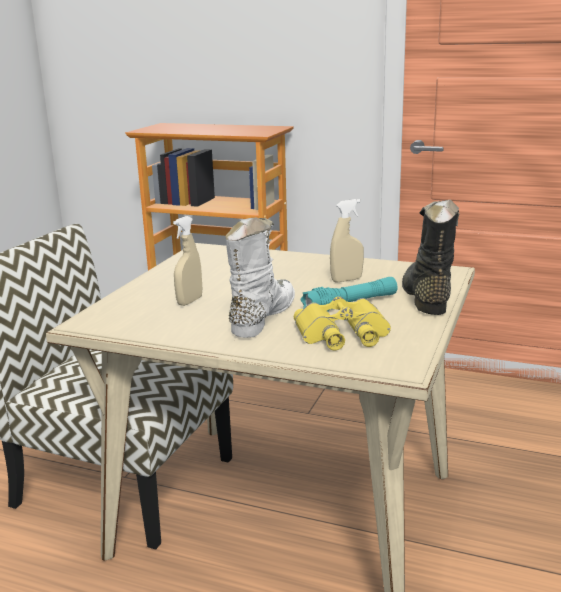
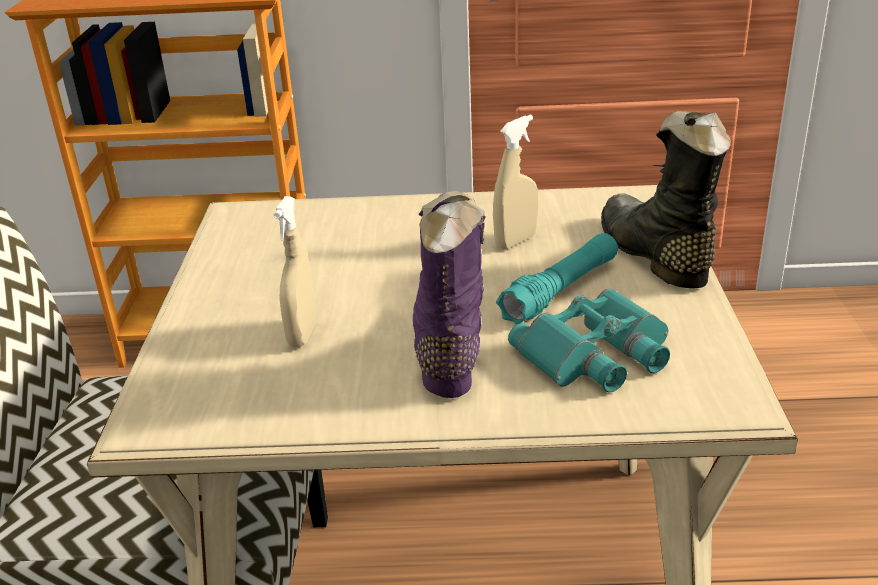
camera: 20 degrees left, 10 degrees up
white boot [225,217,295,338] -> purple boot [413,191,486,398]
yellow binoculars [294,296,391,351] -> turquoise binoculars [508,288,670,393]

